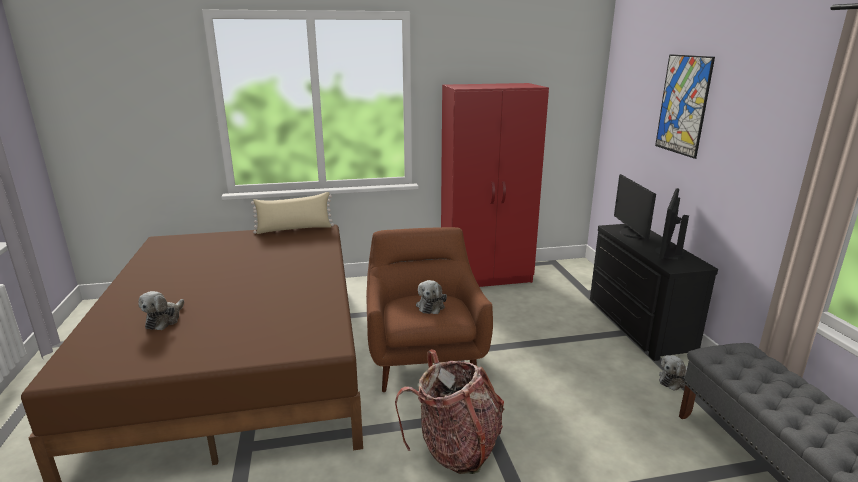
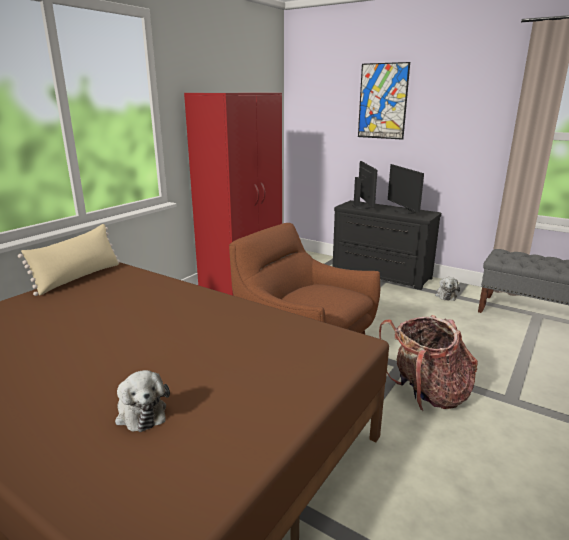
camera: 45 degrees left, 0 degrees up
plush toy [416,280,447,314] -> none
monitor [614,174,656,241] -> monitor turned 135 degrees counterclockwise [352,161,377,209]

